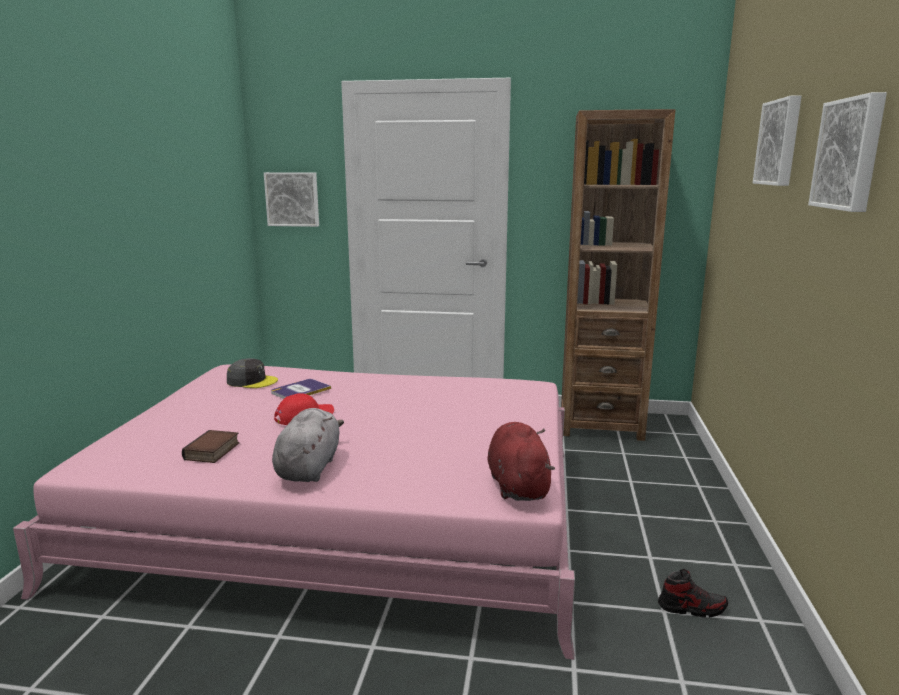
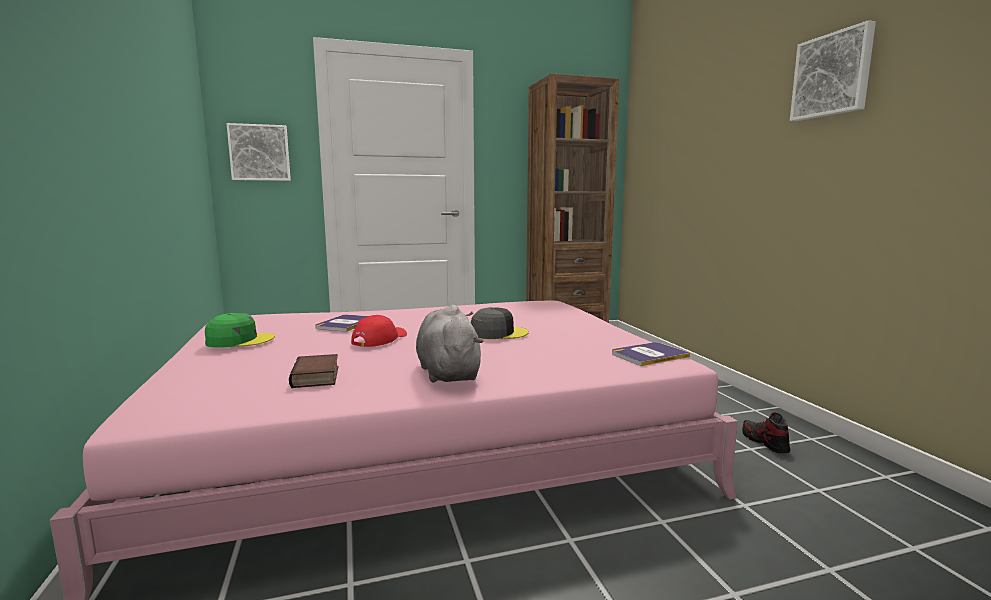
camera: 25 degrees left, 5 degrees down
grey cap [227,358,278,388] -> grey cap moved to [471,307,529,339]
red plush toy [487,422,555,501] -> book [612,342,690,366]
shoe [658,569,728,618] -> shoe turned 90 degrees counterclockwise [742,412,790,453]
picture [753,95,802,186] -> none
none -> green cap [205,313,275,348]

